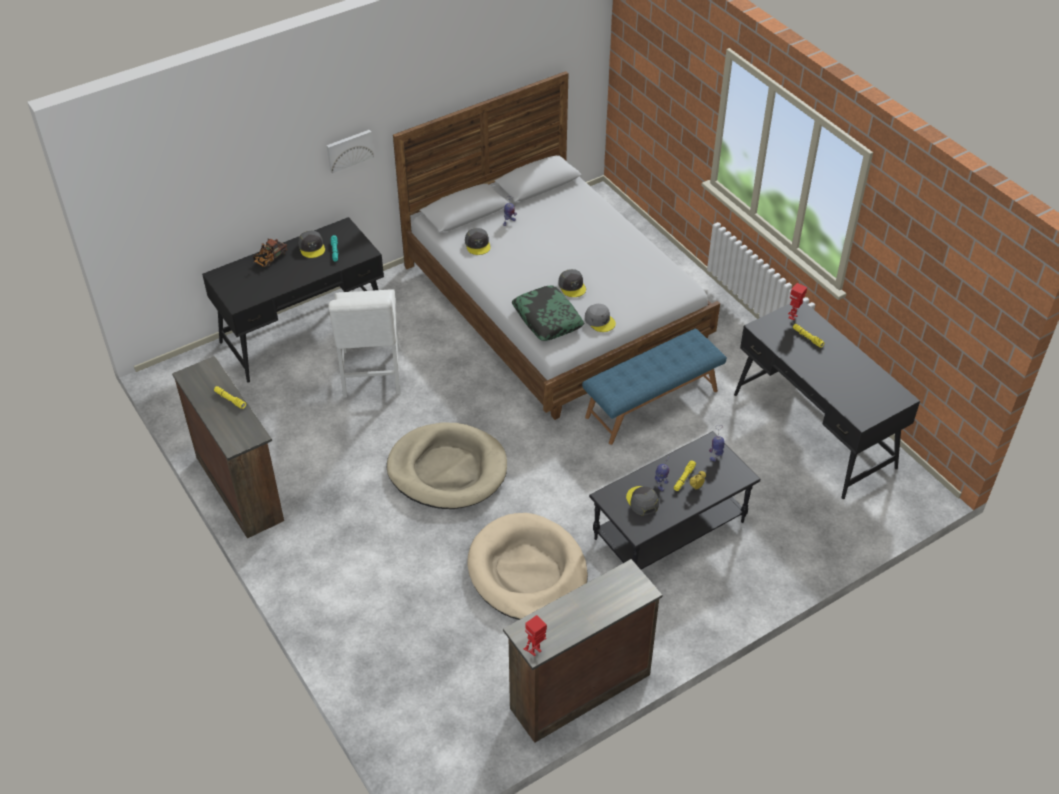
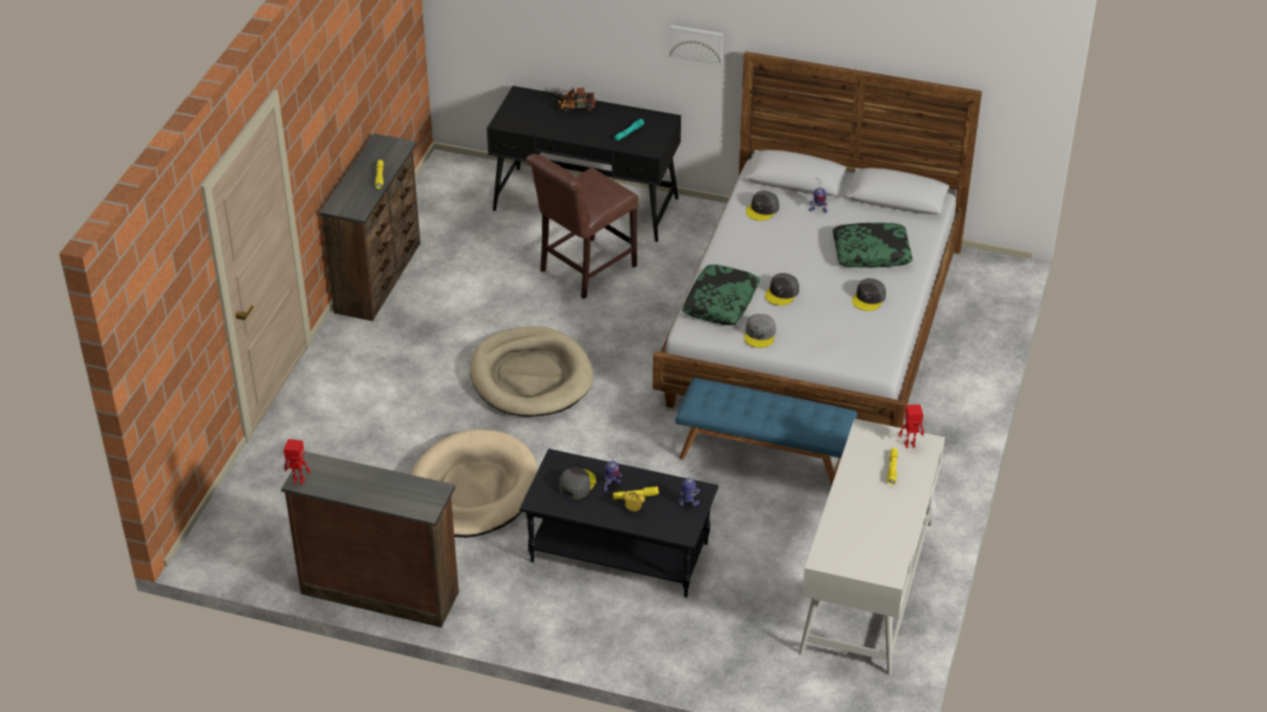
camera: 50 degrees right, 5 degrees down
grey cap [298,231,325,258] -> grey cap moved to [852,278,886,311]
white chair [328,289,400,397] -> brown chair [526,154,638,299]
black desk [734,301,920,499] -> white desk [799,419,945,675]
none -> pillow [832,223,913,268]

